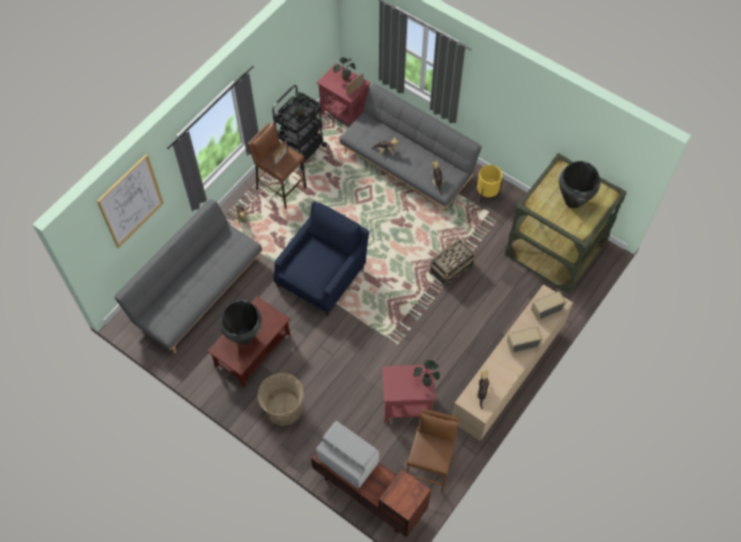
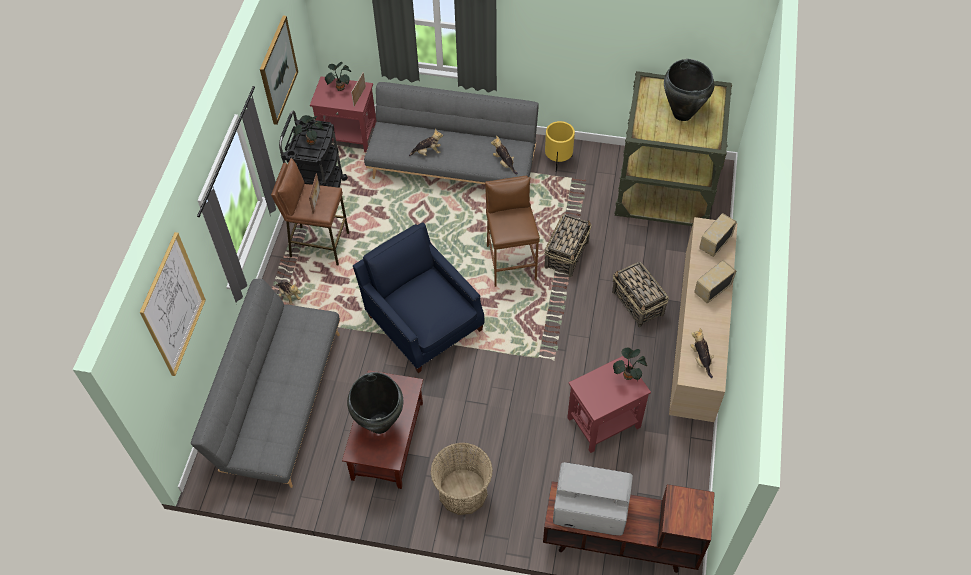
camera: 25 degrees left, 5 degrees down
blue armchair [273,201,369,316] -> blue armchair turned 45 degrees counterclockwise [353,222,485,373]
brown stool [407,408,459,493] -> brown stool moved to [485,176,540,287]
none -> picture [260,15,298,125]
none -> basket [612,262,669,327]

